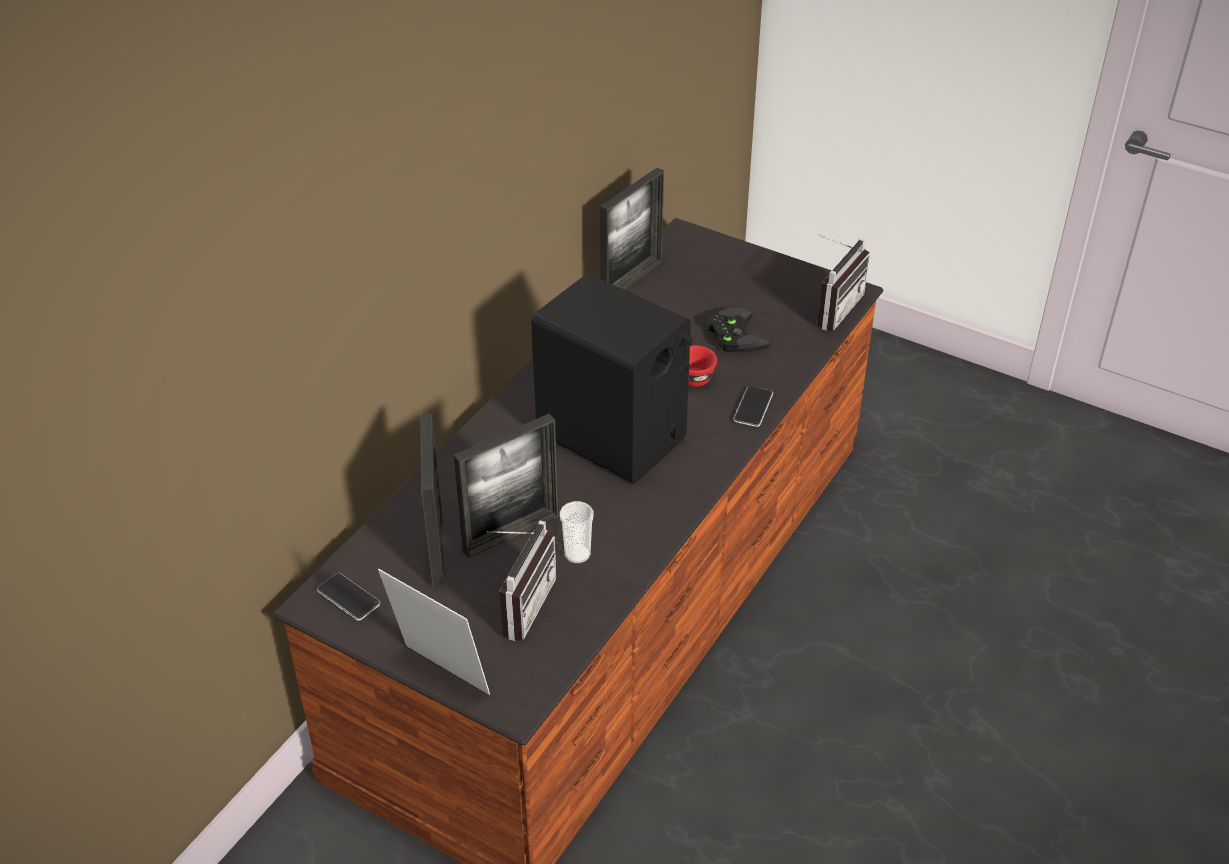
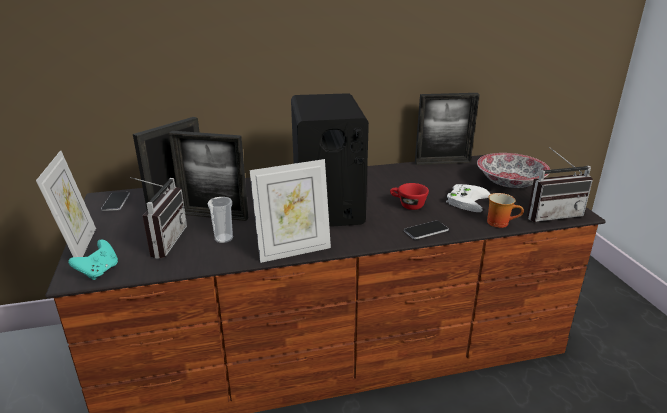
camera: 45 degrees right, 15 degrees down
radio [487,520,556,641] -> radio turned 60 degrees counterclockwise [130,177,187,259]
black game controller [707,307,771,353] -> white game controller [446,184,490,212]
none -> turquoise game controller [68,240,118,280]
none -> picture frame [250,159,331,263]
none -> bowl [477,153,550,188]
none -> mug [487,193,524,228]

